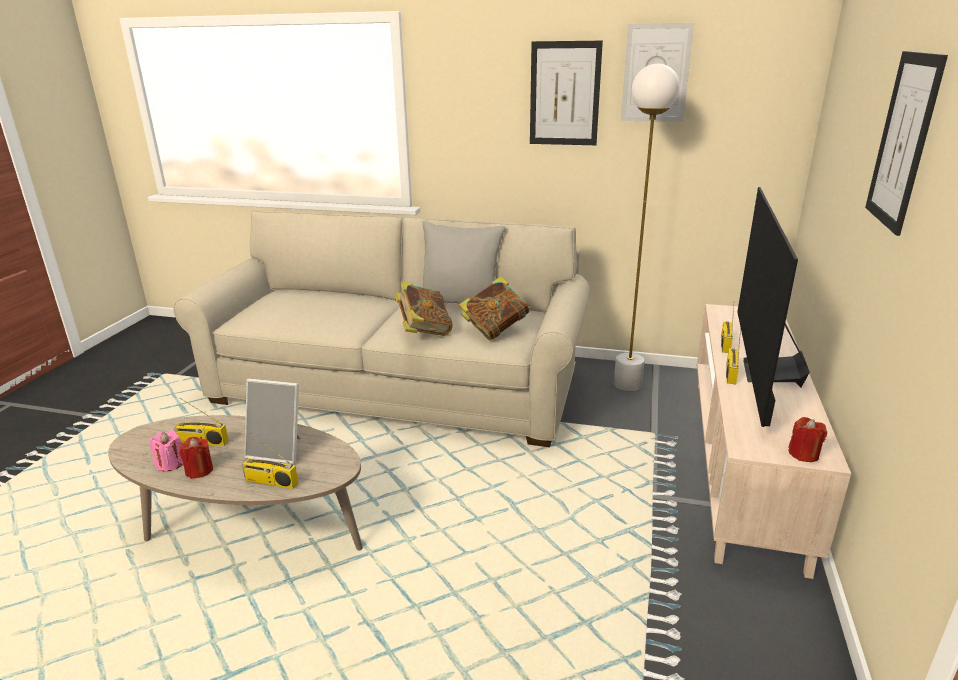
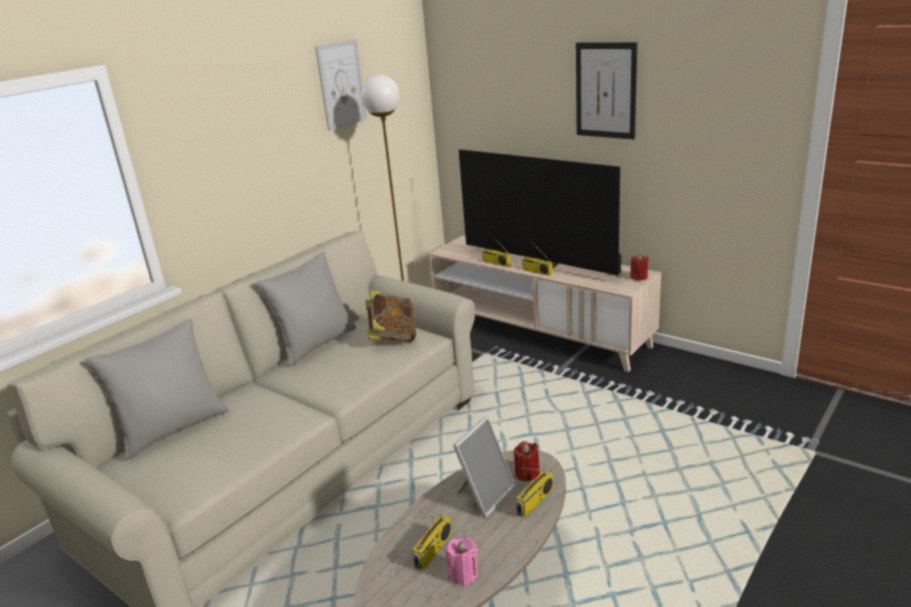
camera: 65 degrees left, 0 degrees up
red candle [179,437,213,479] -> red candle moved to [514,442,540,481]
book [395,281,452,336] -> none
picture [530,41,603,145] -> none
none -> grey pillow [85,319,229,459]

